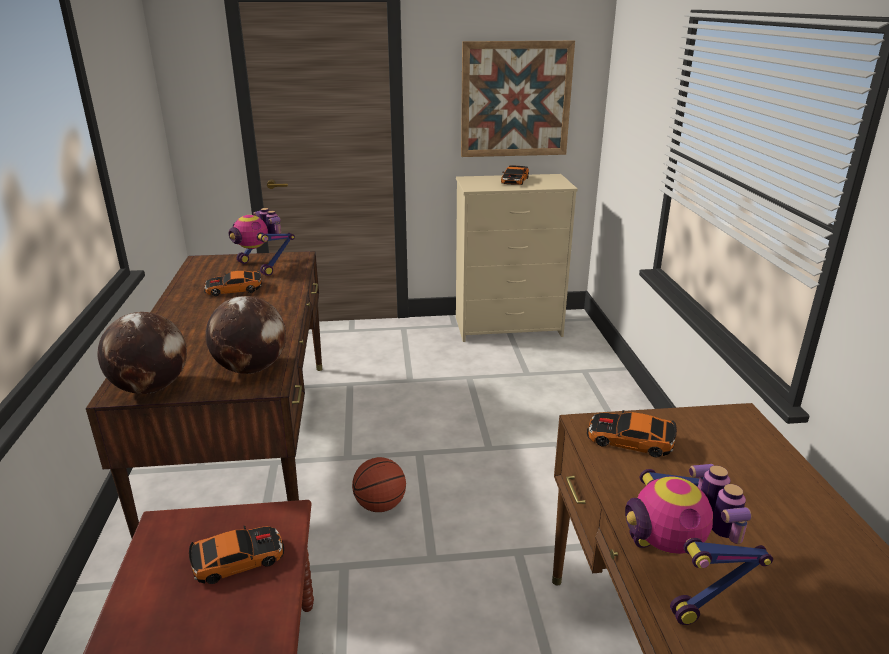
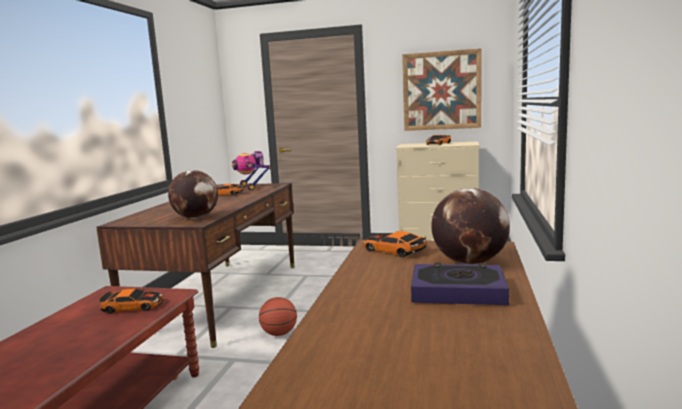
camera: 20 degrees right, 15 degrees down
globe [98,312,187,394] -> globe moved to [431,188,510,265]
toy robot [625,464,773,625] -> none
none -> book [411,263,509,305]

